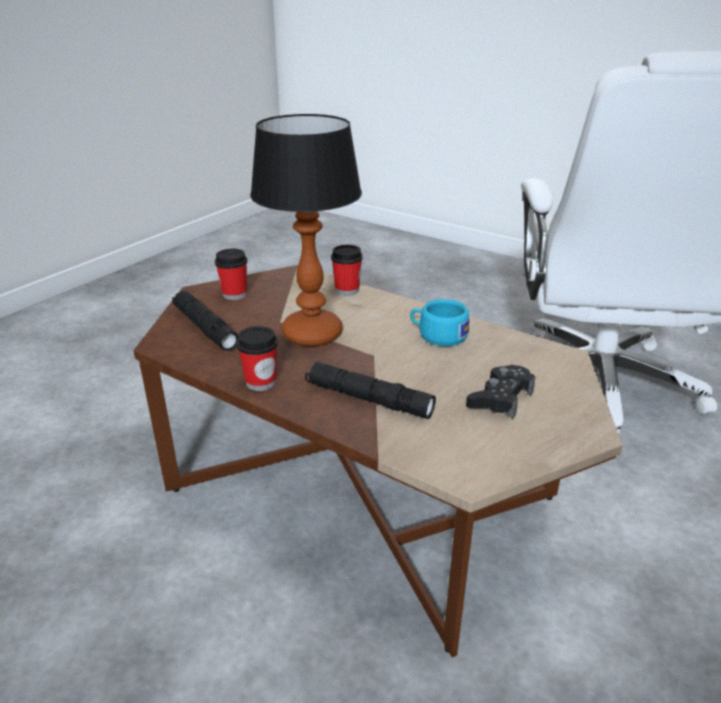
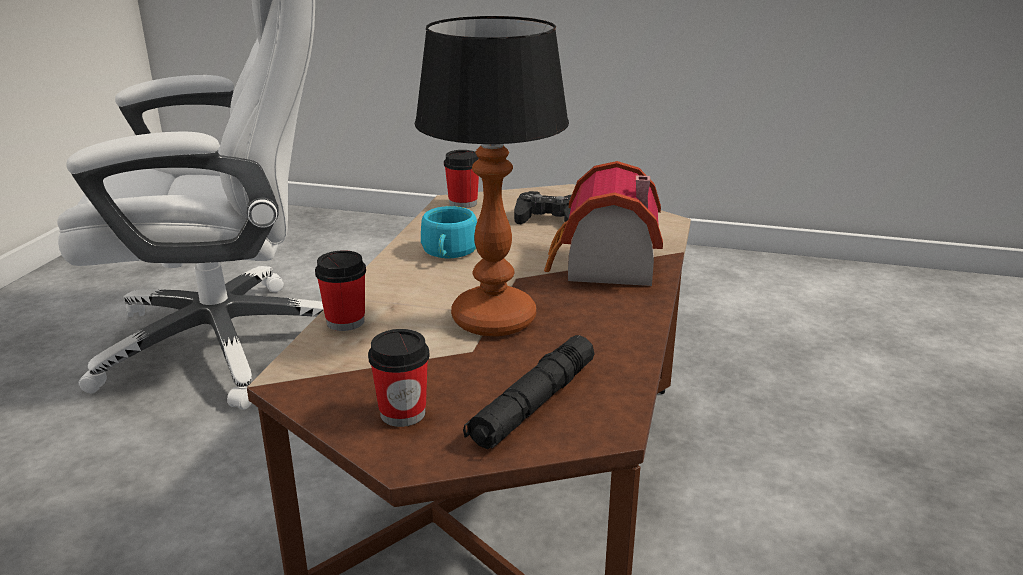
camera: 110 degrees left, 5 degrees down
cup [237,326,278,391] -> cup moved to [444,150,479,208]
black flashlight [305,362,436,419] -> toy house [544,161,663,286]

